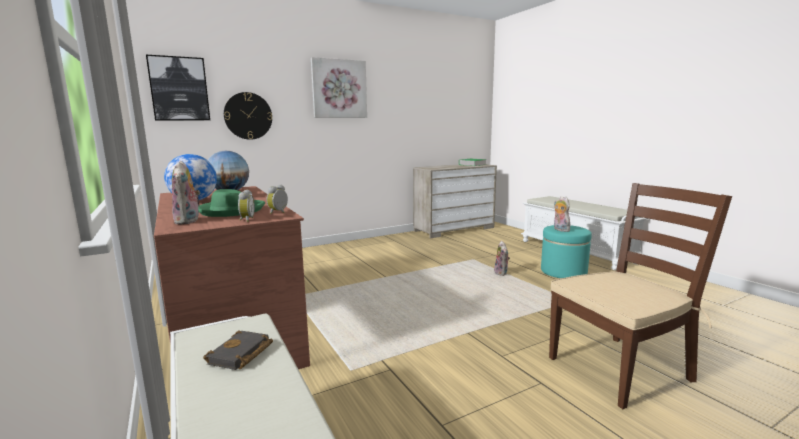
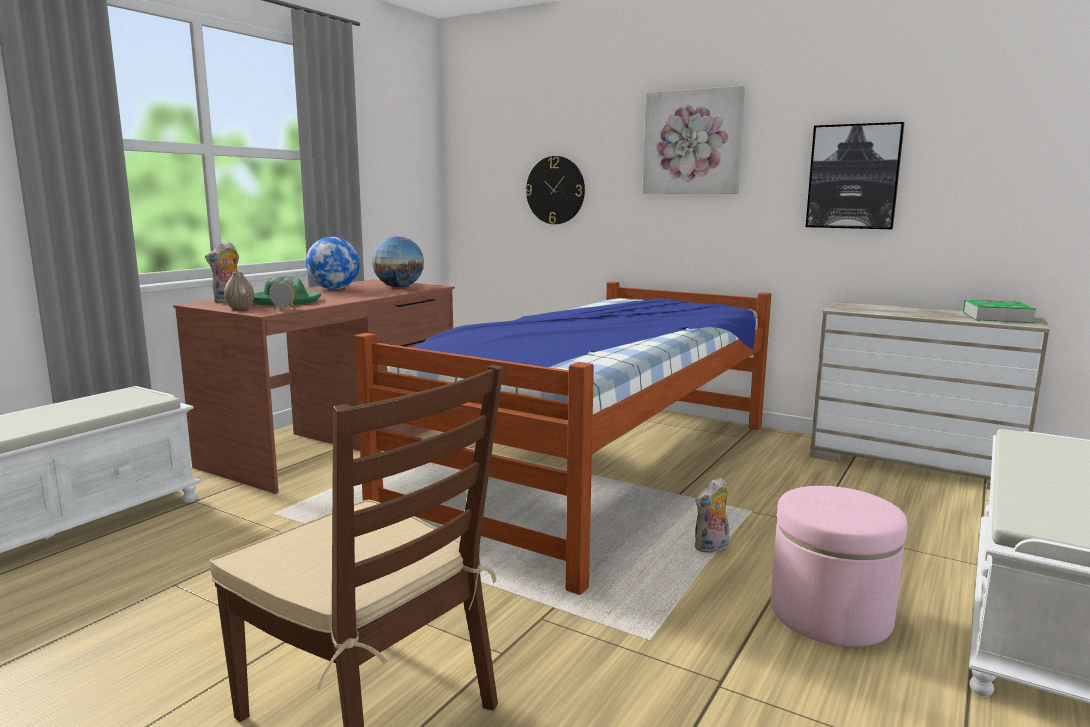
camera: 60 degrees right, 0 degrees up
picture [146,55,210,121] -> picture moved to [806,122,904,229]
black book [203,330,273,370] -> none
alarm clock [238,190,255,222] -> vase [224,272,254,310]
turquoise ottoman [541,225,592,278] -> pink ottoman [771,486,907,647]
plush toy [554,196,570,232] -> none
none -> bed [354,282,771,595]

